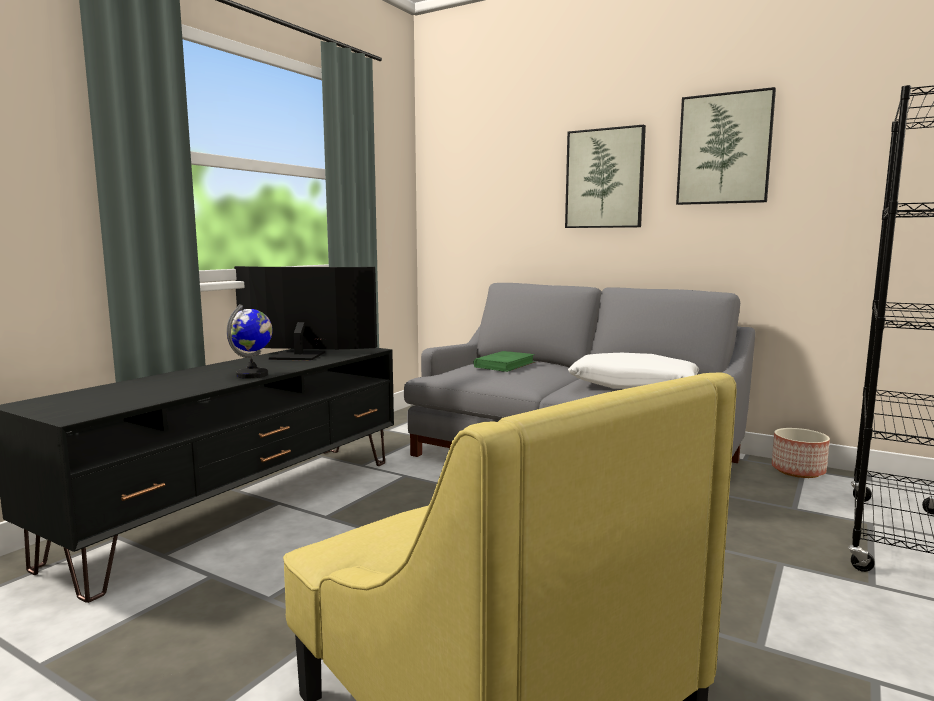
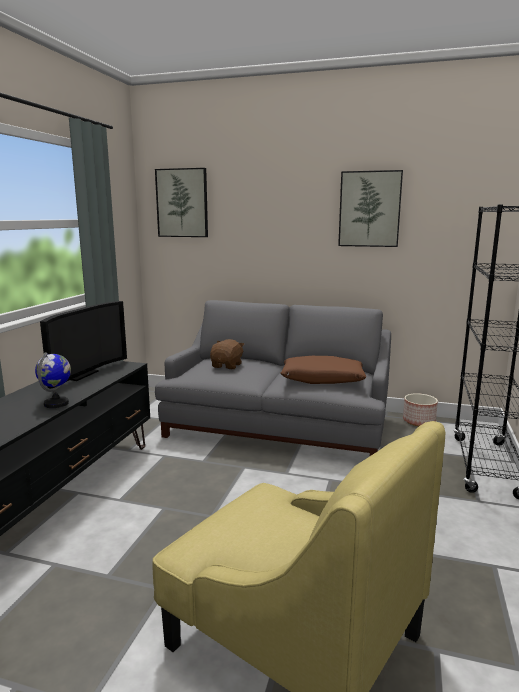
camera: 15 degrees left, 5 degrees up
television [234,266,377,360] -> television turned 120 degrees clockwise [40,301,127,392]
green book [474,351,535,372] -> brown plush toy [210,339,245,369]
picture [565,125,646,228] -> picture moved to [155,168,208,237]
white pillow [568,353,699,389] -> brown pillow [281,356,367,384]

